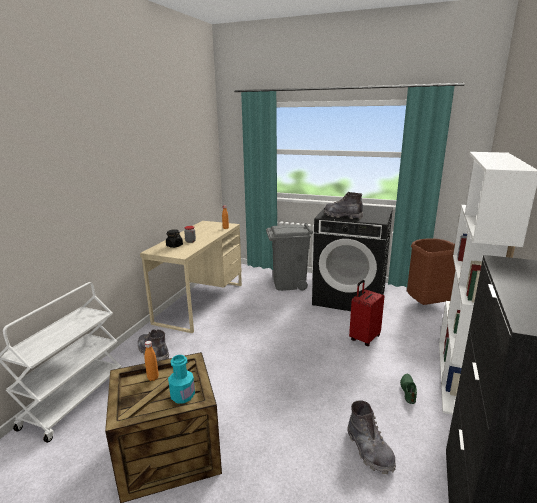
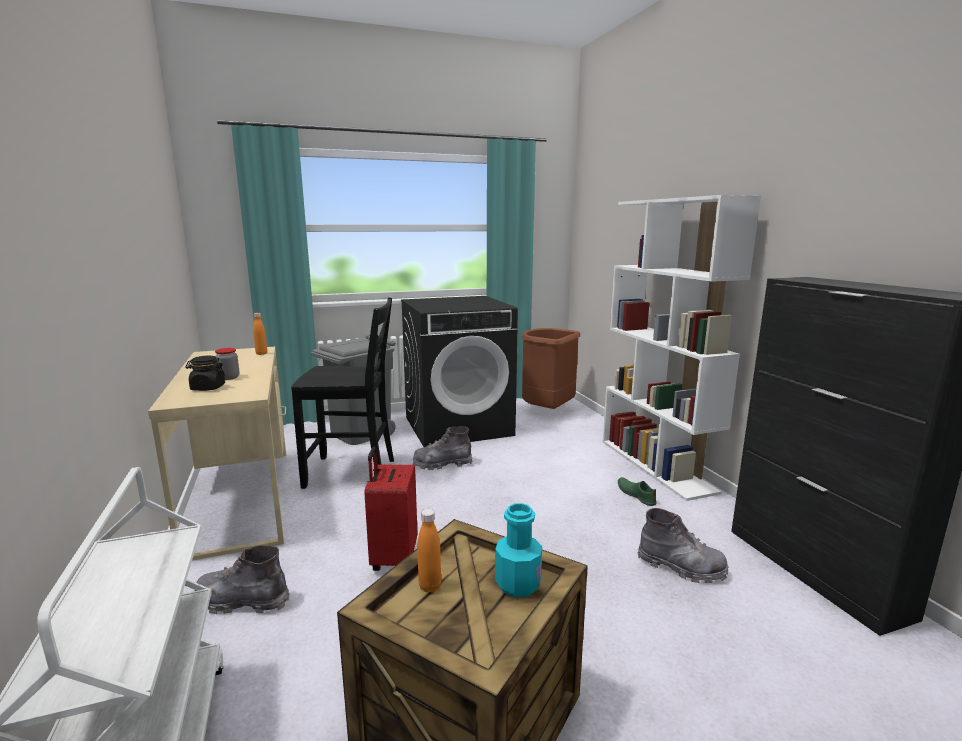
camera: 40 degrees left, 5 degrees down
grey boot [324,192,363,219] -> grey boot moved to [413,426,472,470]
red suitcase [349,280,385,346] -> red suitcase moved to [364,447,417,571]
none -> black chair [291,297,394,489]

